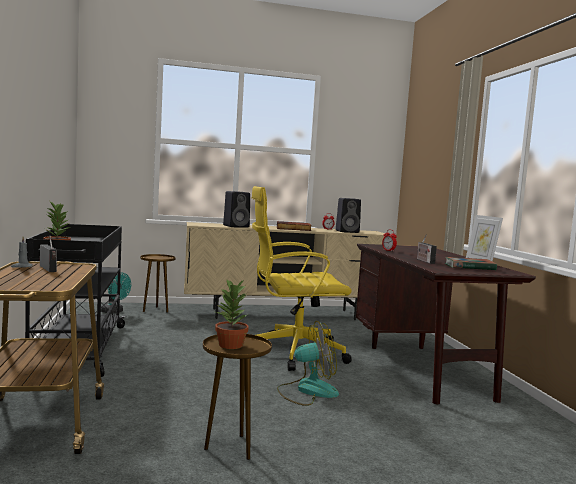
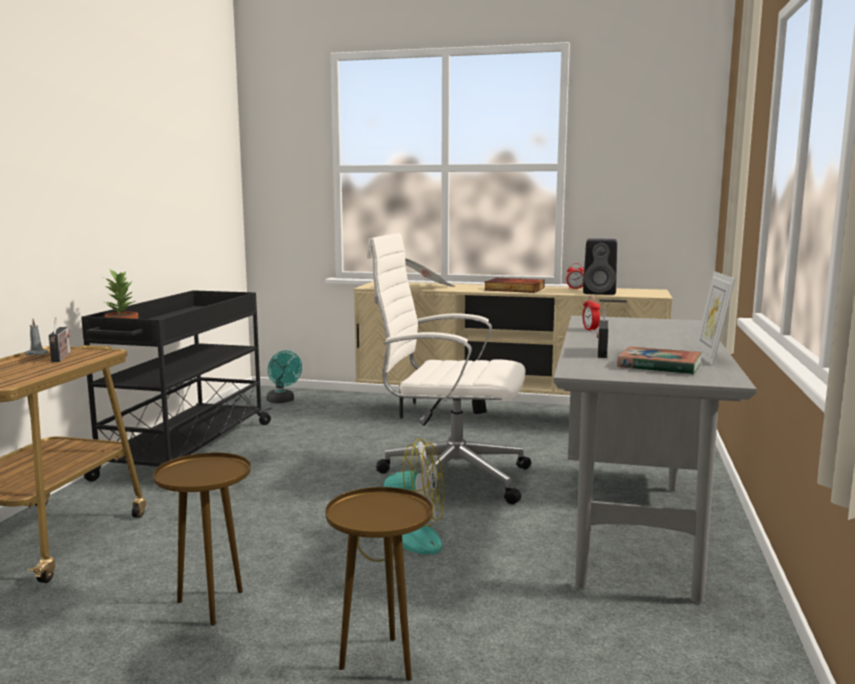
camera: 25 degrees right, 5 degrees up
brown side table [140,254,176,312] -> brown side table moved to [325,487,433,681]
potted plant [215,280,249,349] -> none
black speaker [223,191,250,228] -> newspaper [405,258,455,287]
yellow office chair [252,186,352,371] -> white office chair [367,233,531,504]
brown desk [356,244,536,404] -> grey desk [553,316,757,603]

